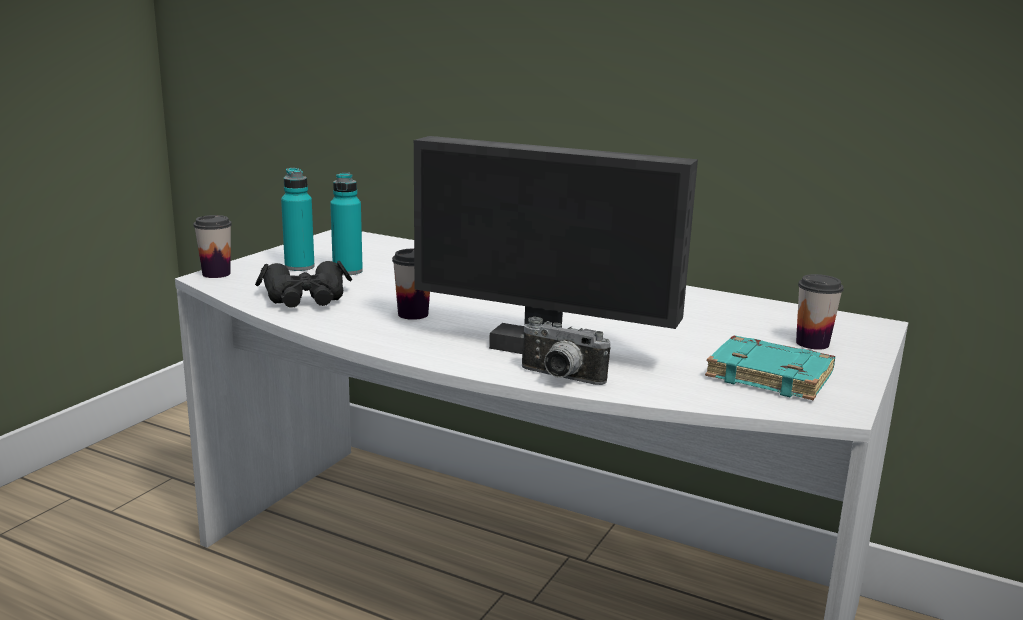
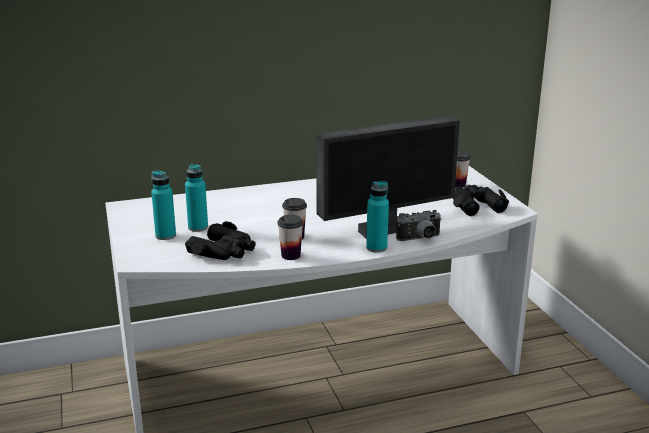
camera: 45 degrees left, 5 degrees up
cup [194,215,232,278] -> cup moved to [277,215,303,260]
turquoise book [705,335,835,400] -> black binoculars [453,185,509,216]
none -> turquoise bottle [366,181,389,253]

